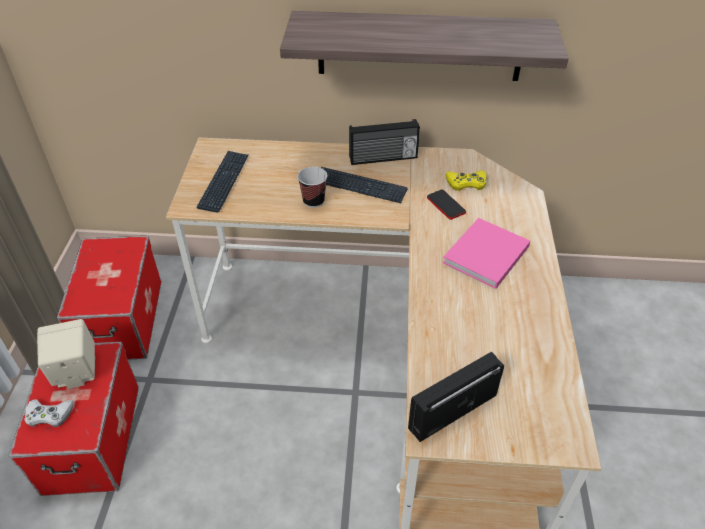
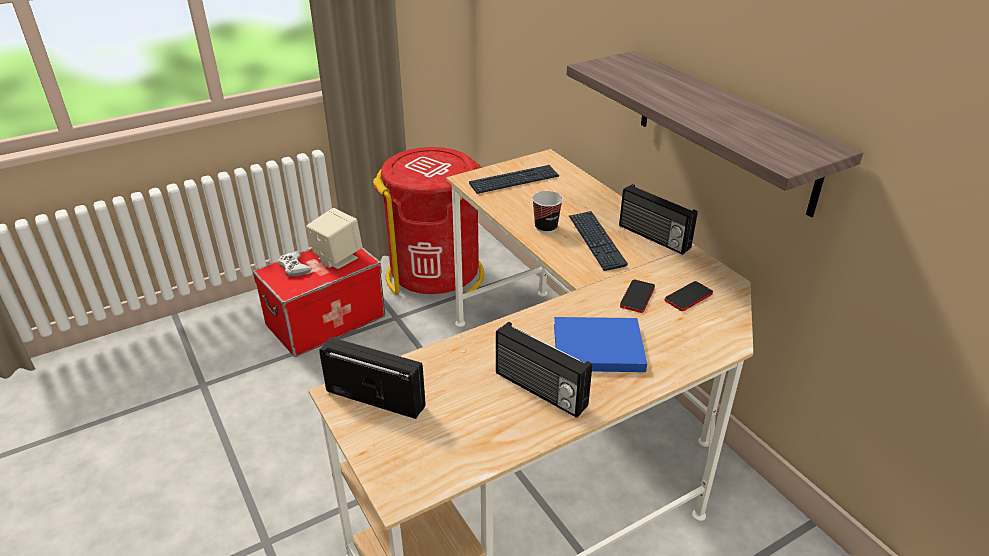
camera: 55 degrees right, 10 degrees down
storage box [57,236,161,360] -> red trash can [373,147,484,295]
pink book [443,218,530,289] -> blue book [554,317,647,372]
yellow game controller [446,171,487,191] -> phone [665,281,713,311]
none -> radio [496,322,592,418]

